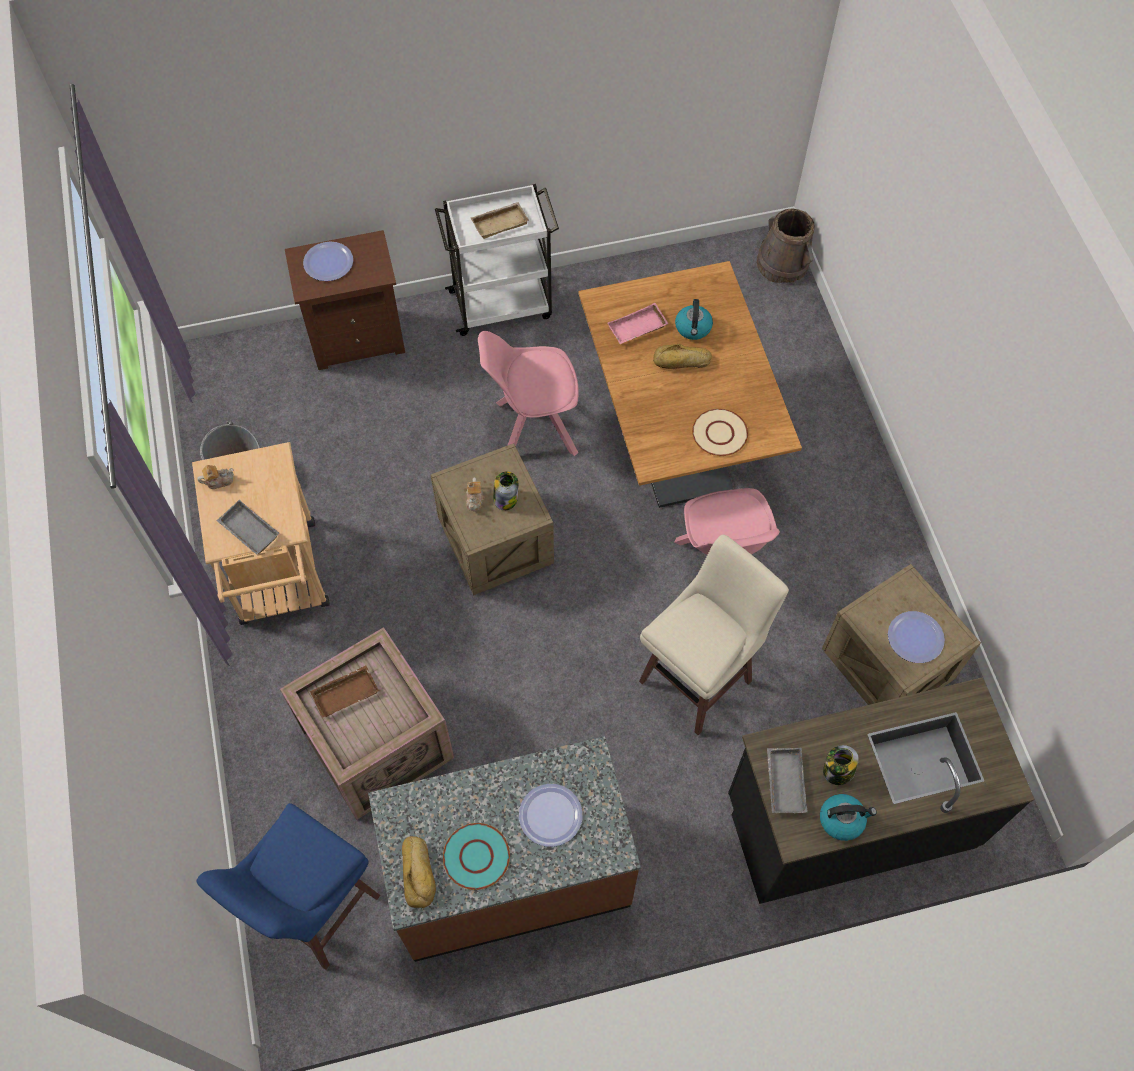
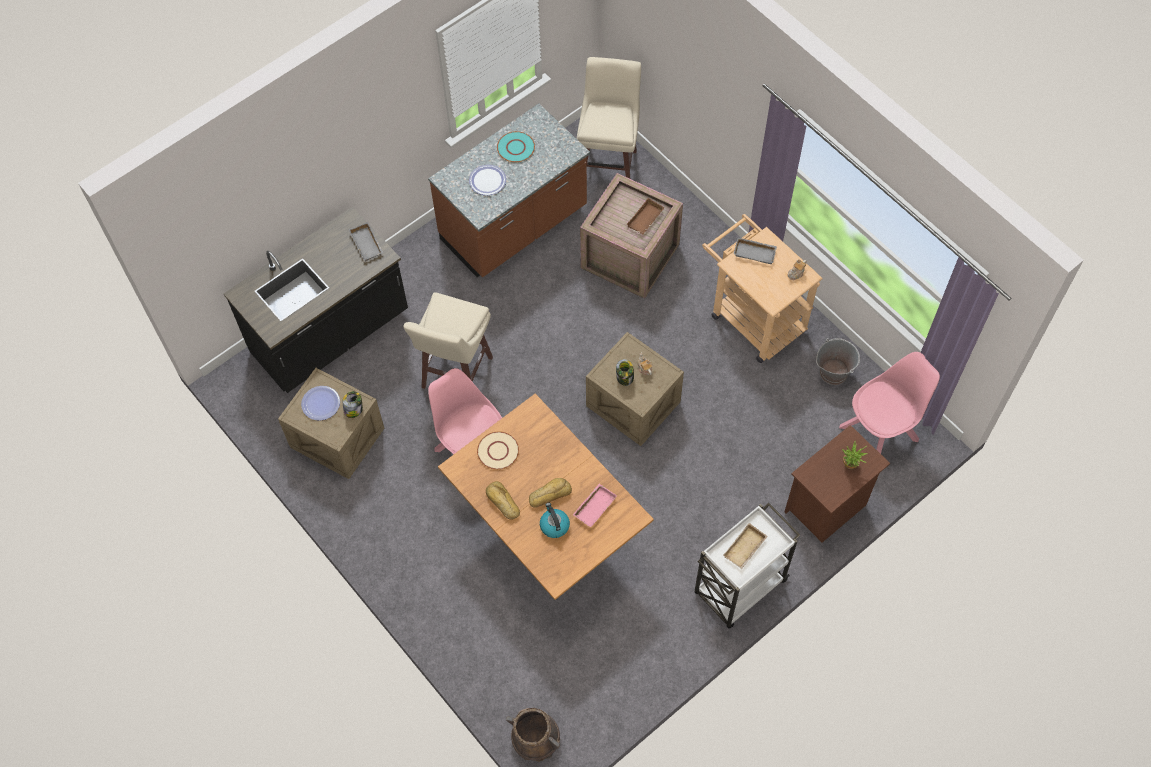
camera: 155 degrees right, 0 degrees up
blue stool [196,803,380,970] -> beige stool [577,57,641,179]
plate [303,242,353,281] -> potted plant [842,441,868,469]
bread [402,836,436,908] -> bread moved to [486,481,520,520]
pink chair [478,331,579,456] -> pink chair moved to [839,352,940,454]
kettle [820,794,877,841] -> none
jar [823,745,859,785] -> jar moved to [343,391,363,418]

